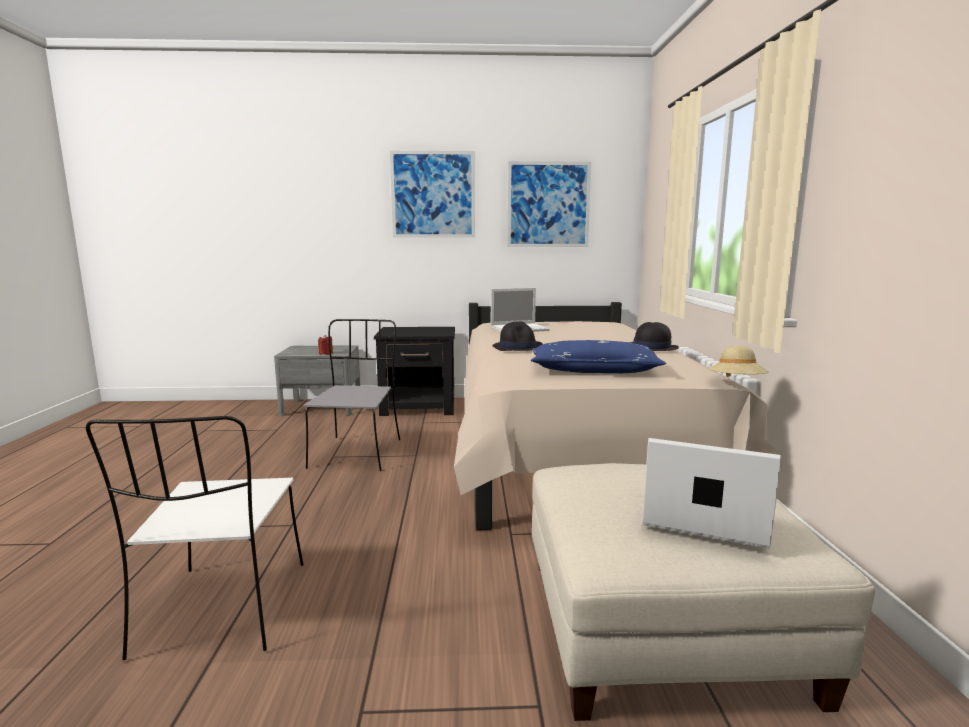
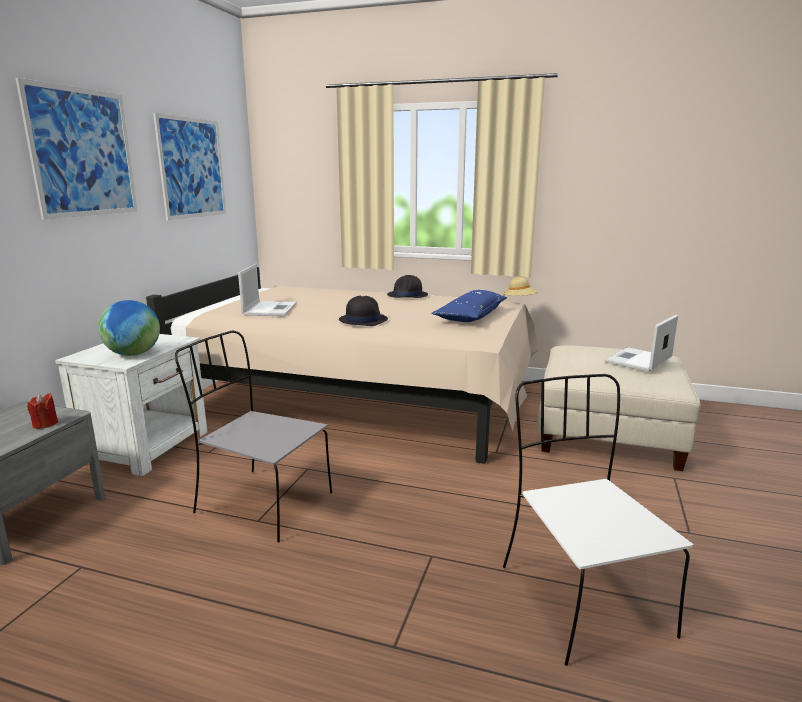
camera: 70 degrees left, 5 degrees up
white chair [86,416,304,660] -> white chair turned 120 degrees counterclockwise [503,374,693,666]
black nightstand [374,327,455,416] -> white nightstand [55,334,207,477]
none -> globe [98,300,160,356]

